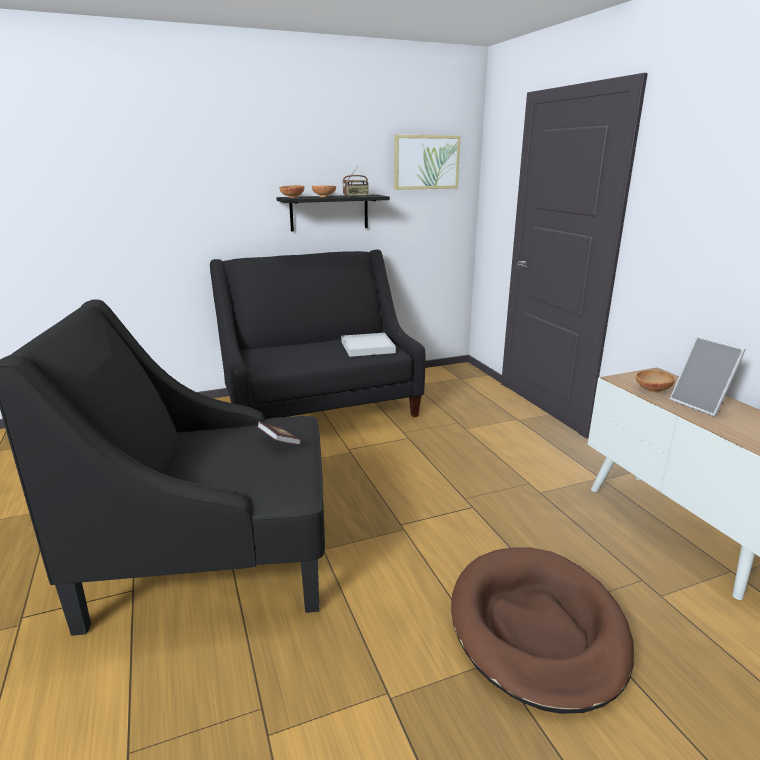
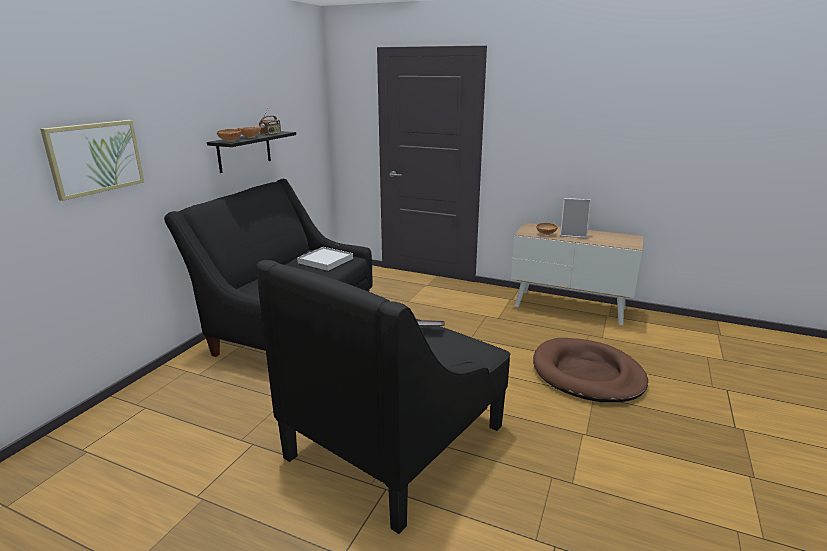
camera: 45 degrees left, 0 degrees up
picture [394,135,460,190] -> picture moved to [40,120,144,201]

